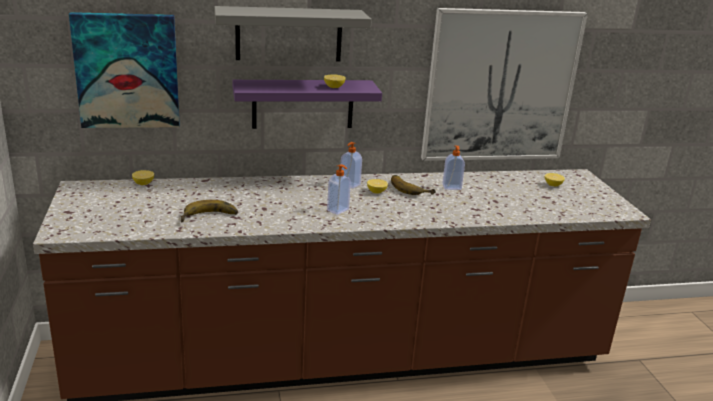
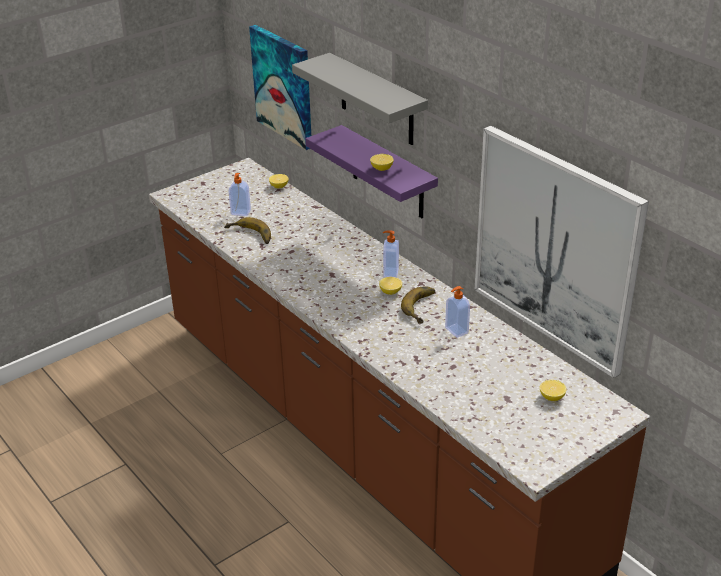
camera: 65 degrees right, 10 degrees up
soap dispenser [327,164,351,215] -> soap dispenser moved to [228,173,251,216]

